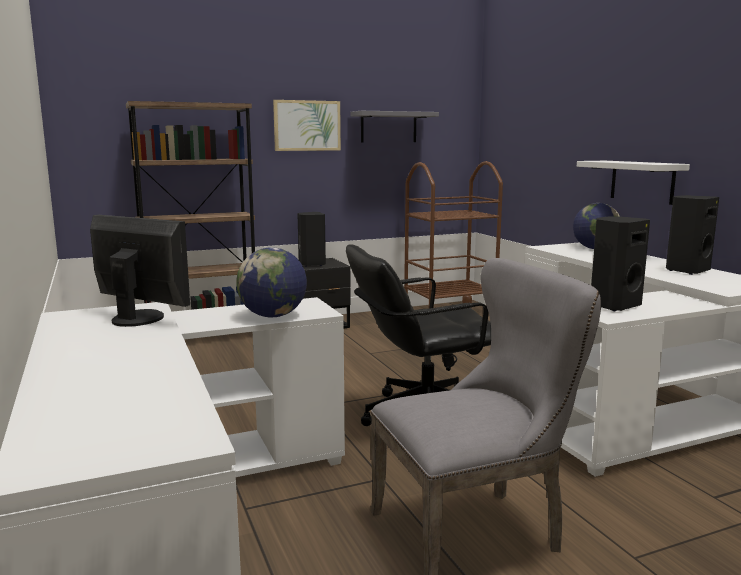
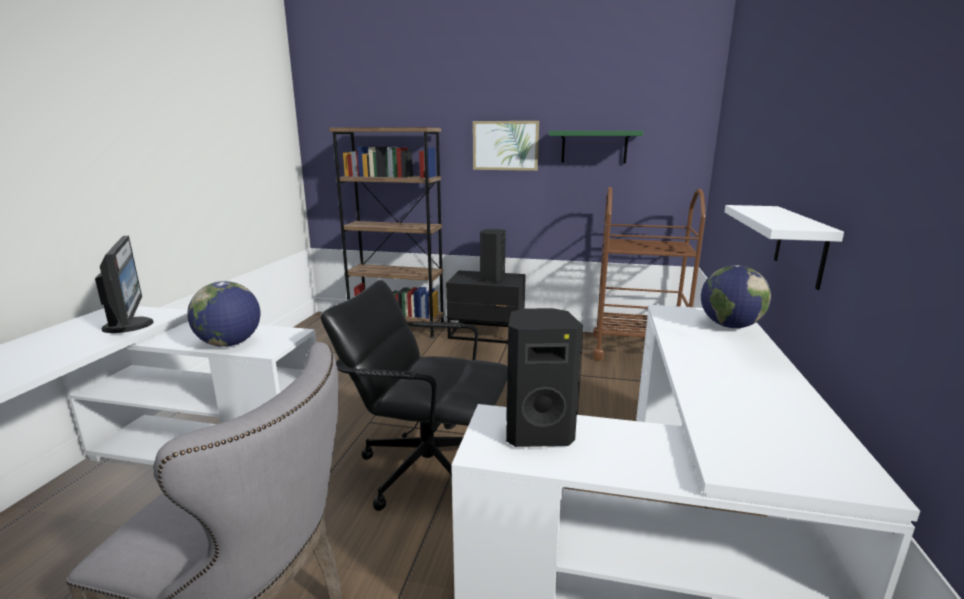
camera: 35 degrees right, 5 degrees up
grey shelf [351,111,439,142] -> green shelf [549,131,643,163]
black speaker [666,195,719,275] -> none

